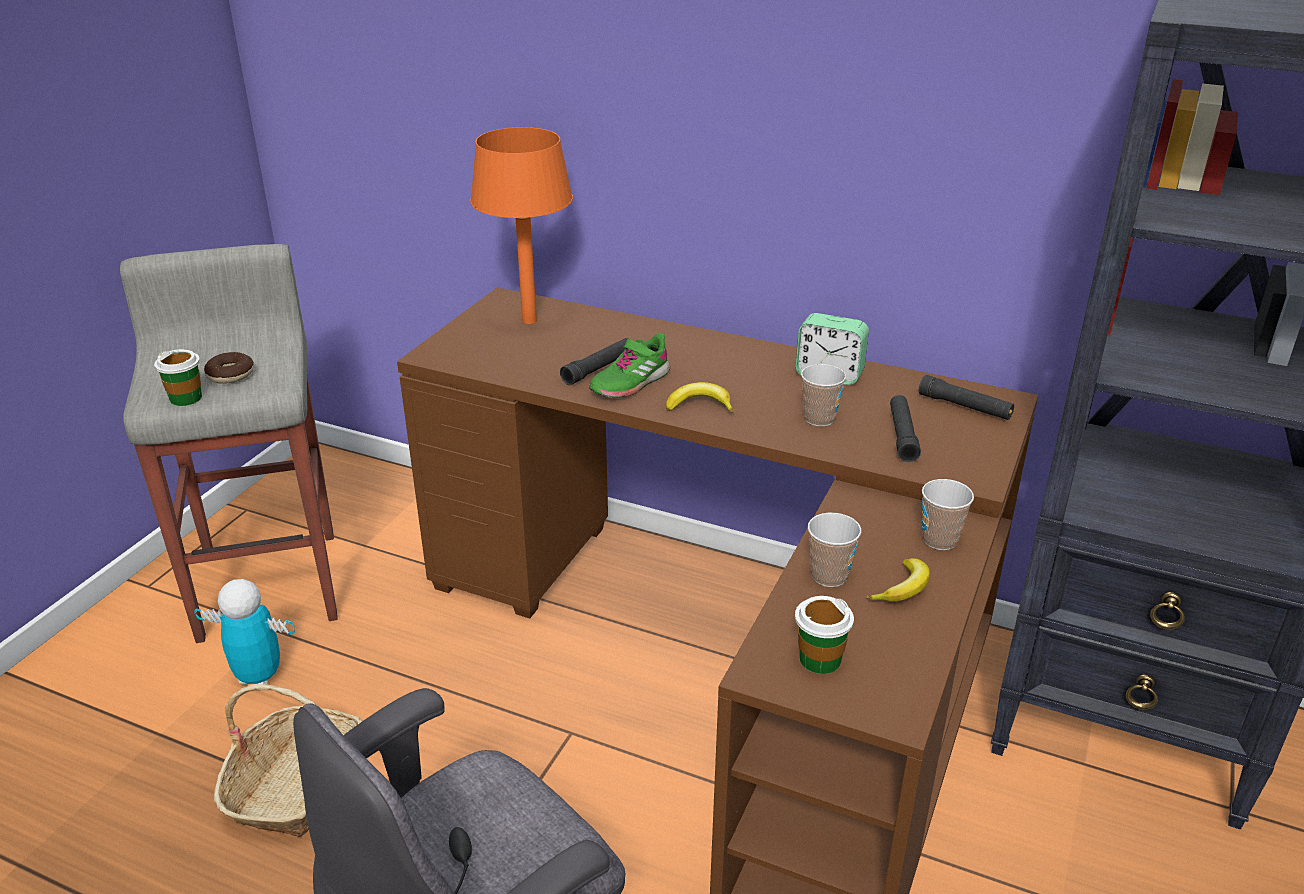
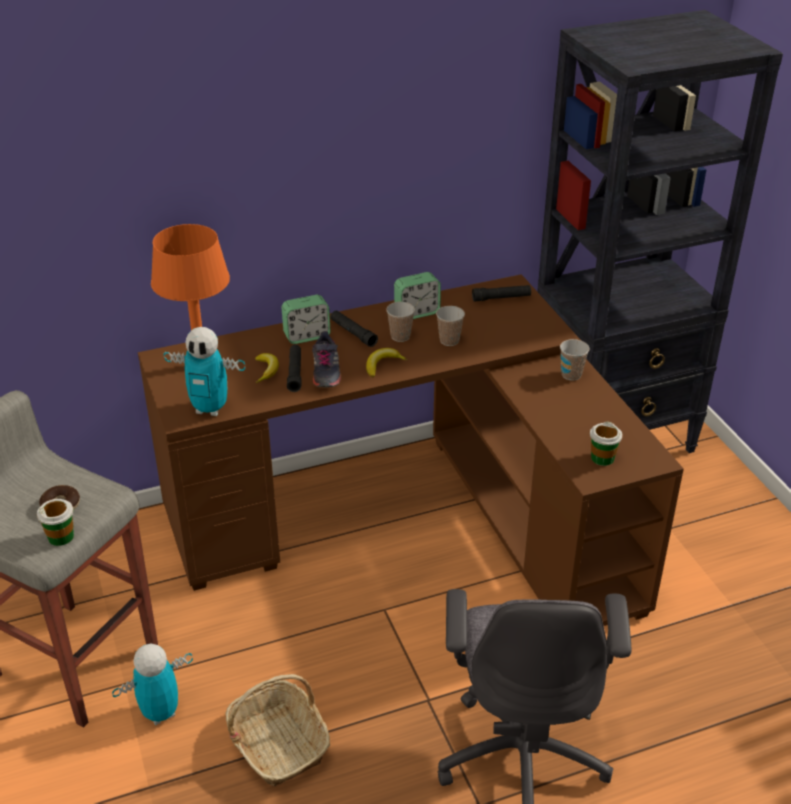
camera: 45 degrees left, 5 degrees up
green shoe [589,333,670,398] -> grey shoe [312,331,341,388]
cup [808,513,862,587] -> cup moved to [386,302,415,342]
banana [866,558,930,602] -> banana moved to [255,353,279,383]
black flashlight [890,395,921,462] -> black flashlight moved to [331,311,378,347]
none -> toy robot [164,327,245,416]
none -> alarm clock [281,295,331,344]

